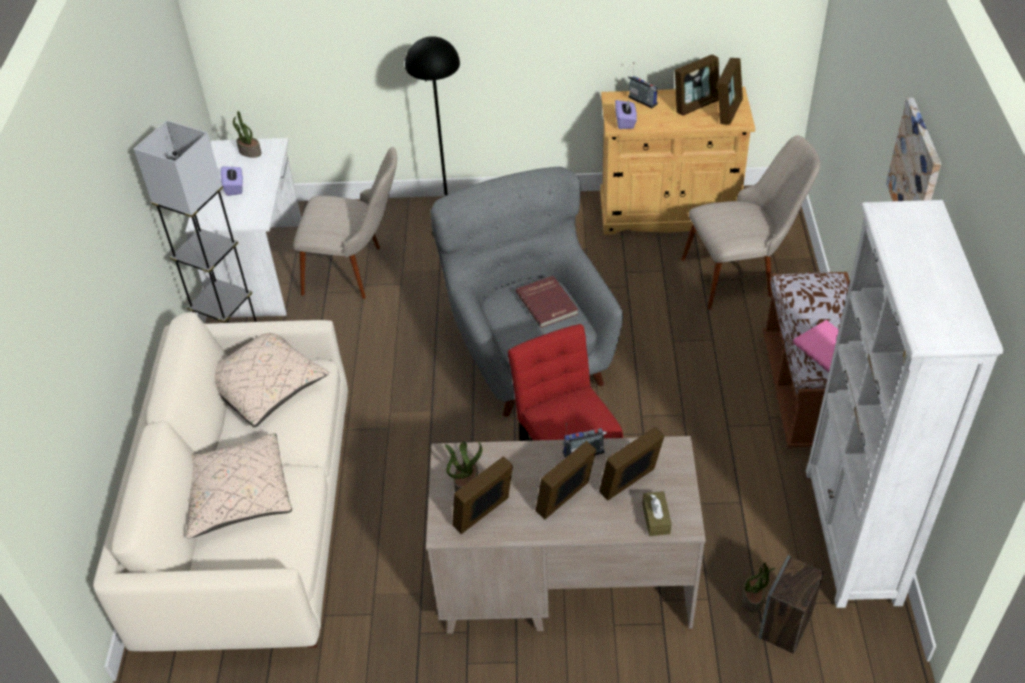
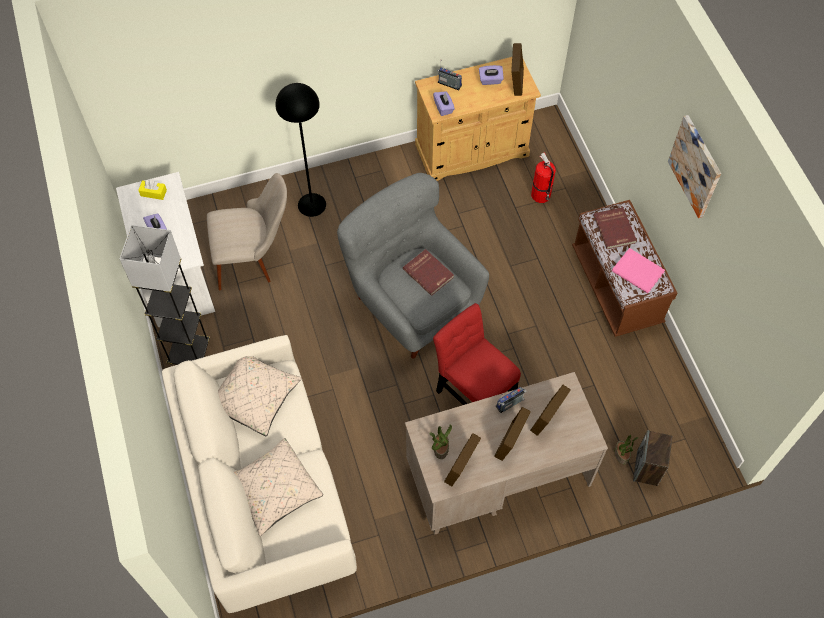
camera: 20 degrees left, 15 degrees up
potted plant [233,111,261,158] -> yellow tissue box [138,180,167,200]
brown tissue box [642,491,671,536] -> none
picture frame [675,55,719,116] -> purple tissue box [479,65,504,85]
beige chair [682,136,820,310] -> fire extinguisher [531,152,556,203]
white bookcase [806,200,1003,608] -> none
none -> red book [593,207,637,249]

